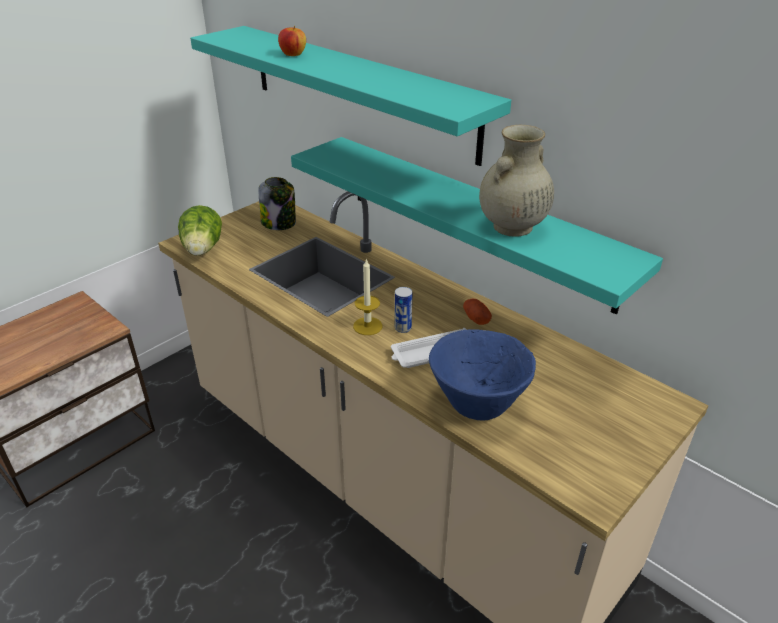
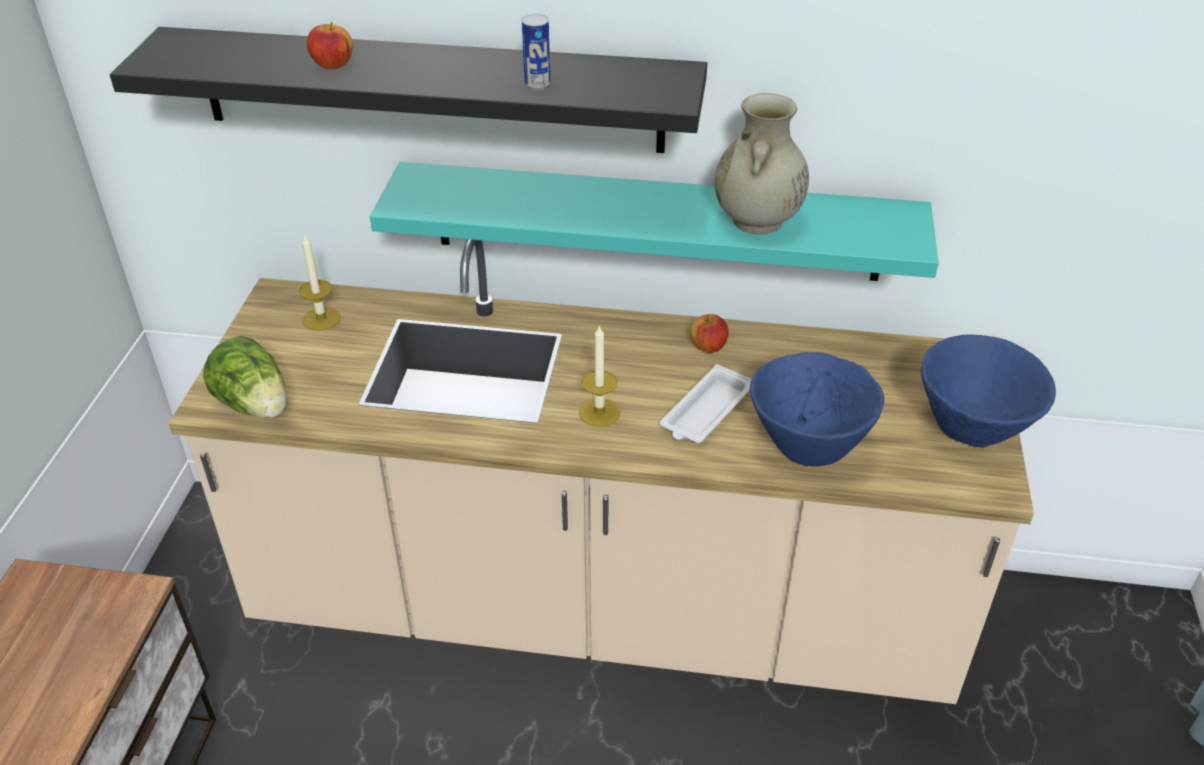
camera: 35 degrees left, 5 degrees up
turquoise shelf [190,26,511,166] -> black shelf [110,27,707,153]
jar [258,177,296,230] -> candle [299,234,341,331]
can [395,287,412,333] -> can moved to [522,14,551,90]
potato [463,299,492,325] -> apple [690,314,729,353]
none -> blue bowl [921,335,1056,447]

